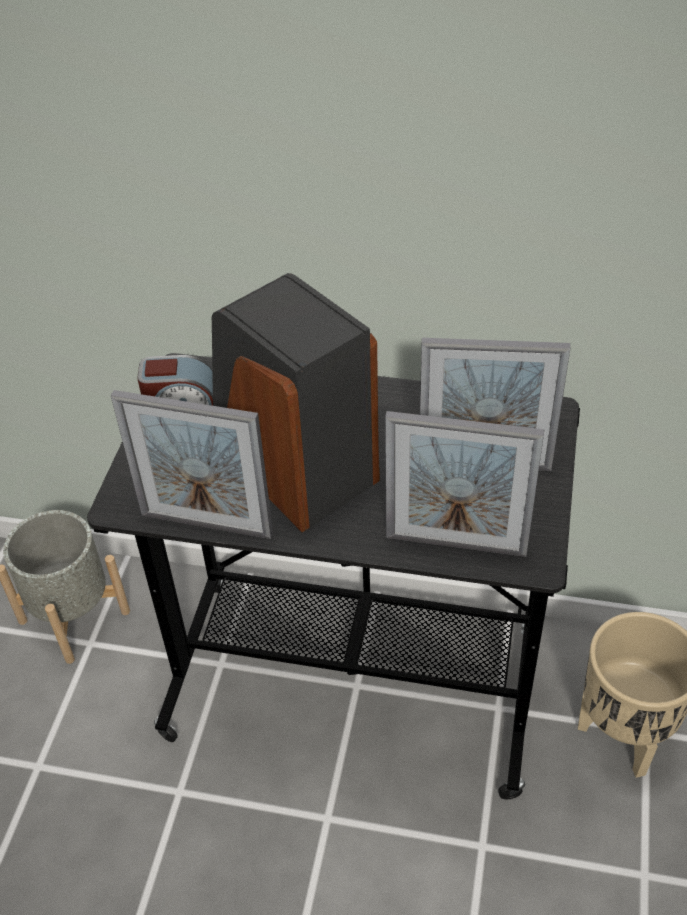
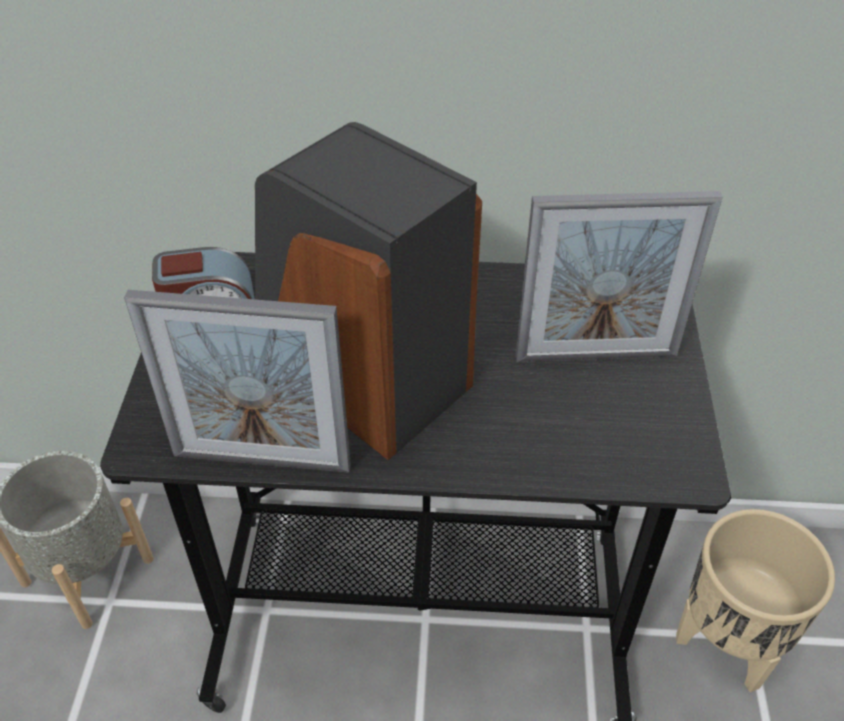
camera: 10 degrees left, 0 degrees up
picture frame [385,411,544,557] -> none

